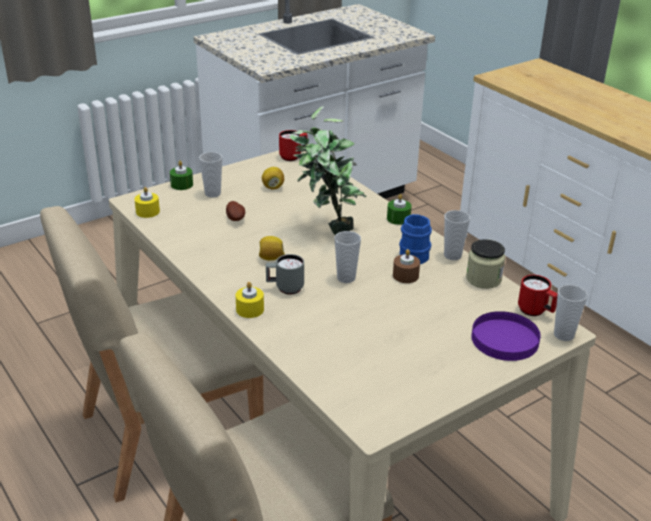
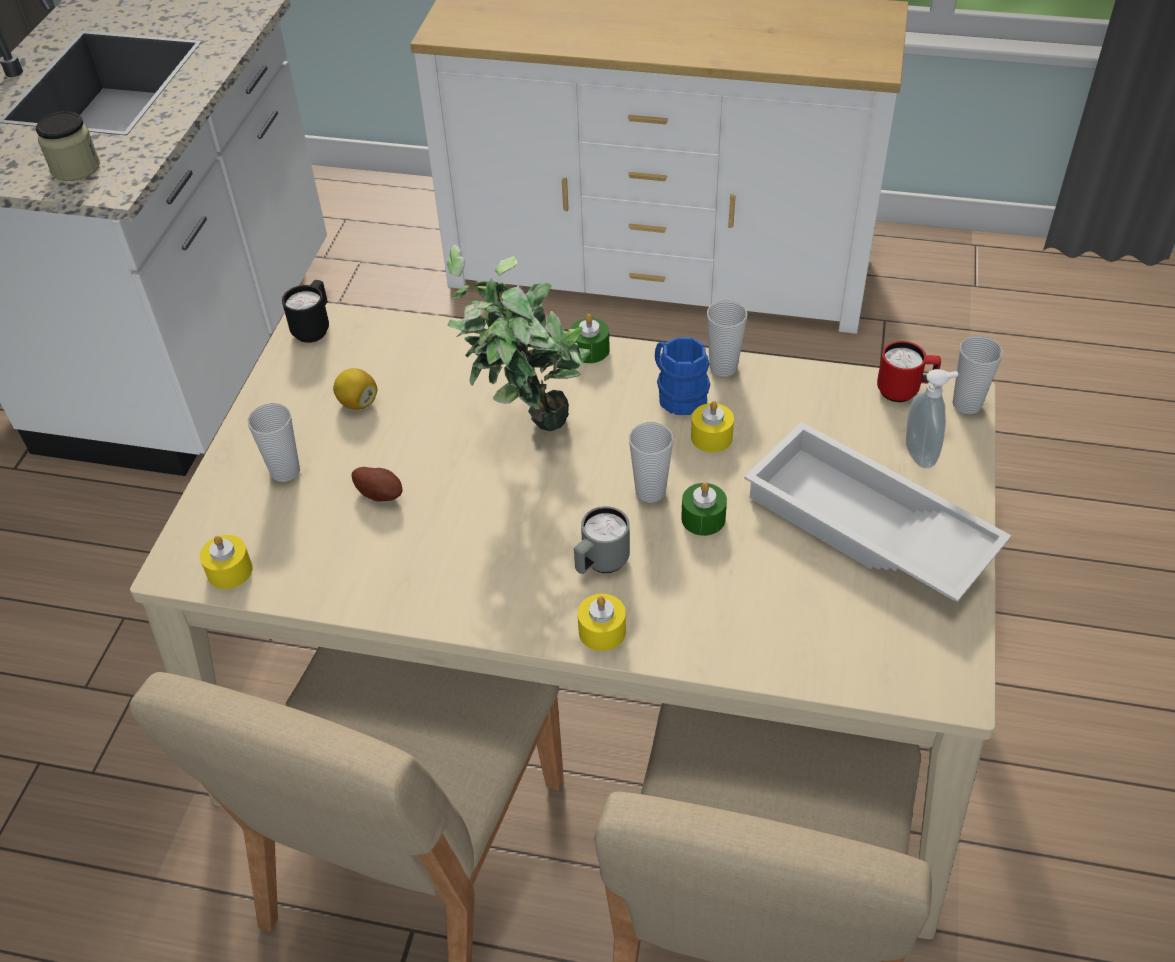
camera: 40 degrees left, 15 degrees up
green candle [170,161,193,190] -> green candle moved to [681,482,727,536]
lemon [259,236,285,260] -> none
red mug [279,130,308,161] -> black mug [282,280,329,343]
brown candle [393,249,420,283] -> yellow candle [691,401,734,453]
jar [466,239,505,289] -> jar moved to [36,112,100,181]
purple plate [471,311,541,361] -> soap dispenser [906,369,958,468]
none -> white tray [744,422,1012,602]

